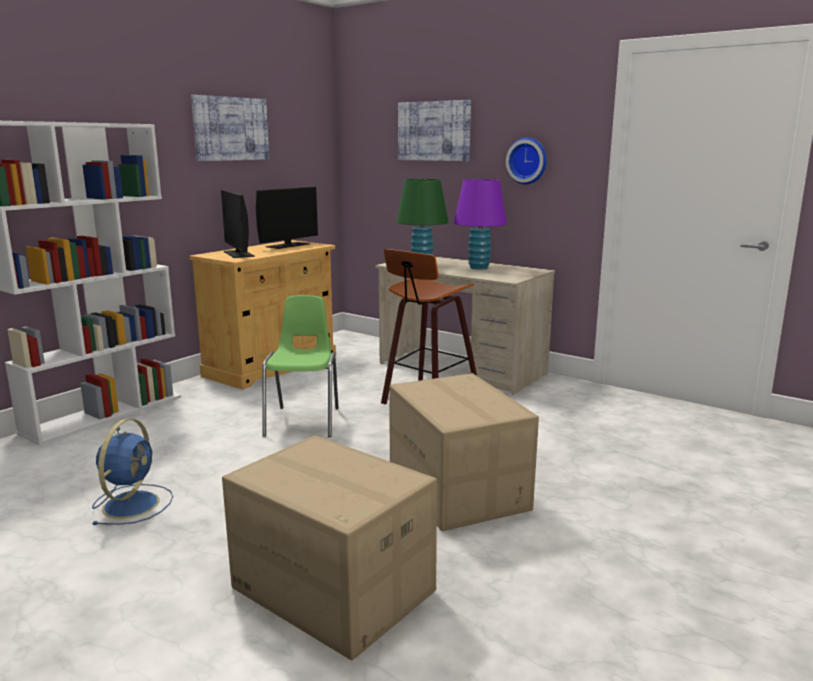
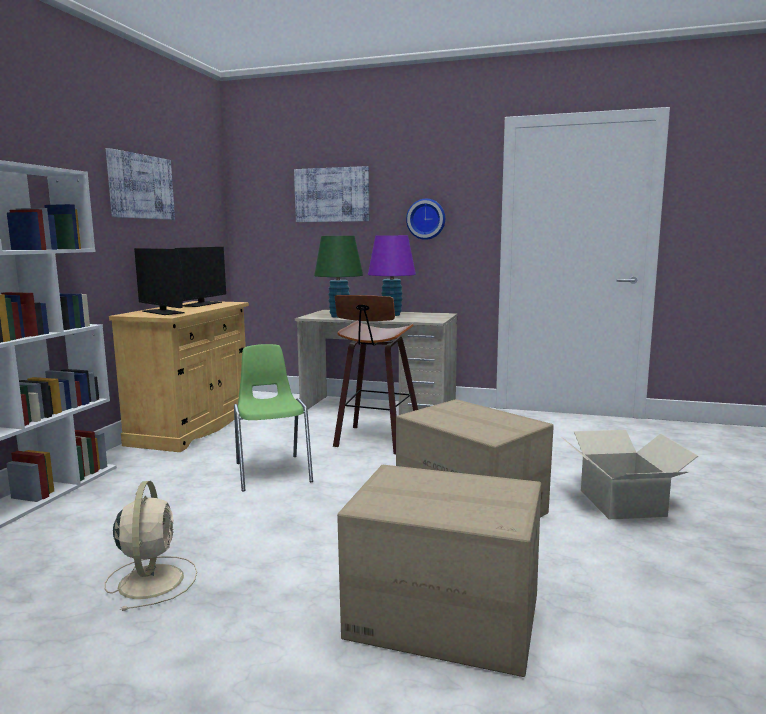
camera: 20 degrees left, 5 degrees down
blue fan [91,419,173,525] -> beige fan [104,481,197,611]
none -> cardboard box [561,430,698,519]

